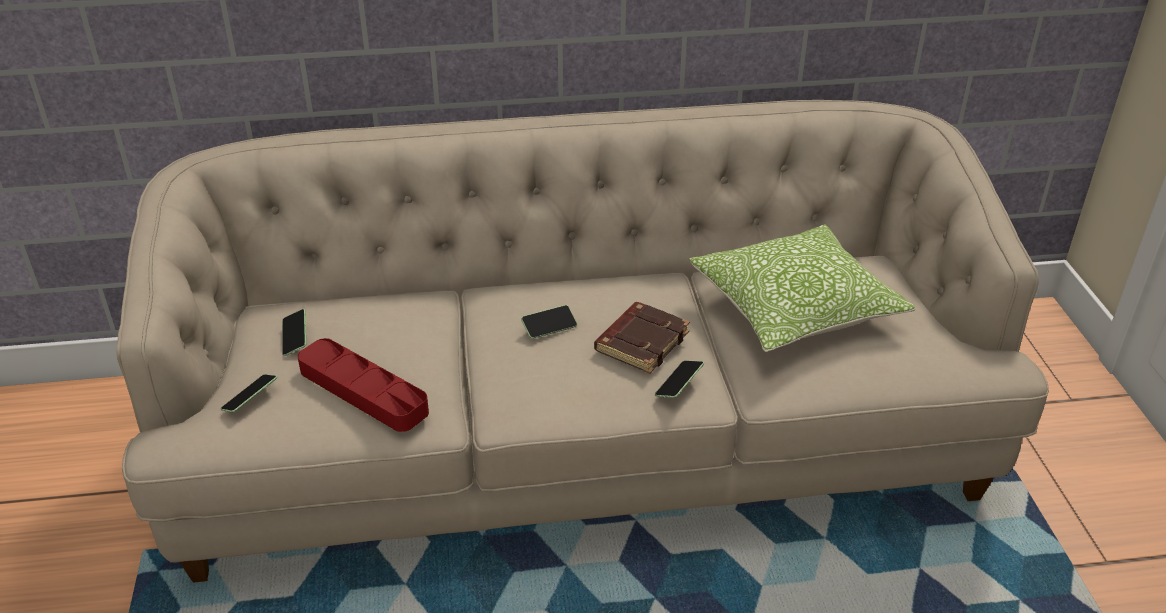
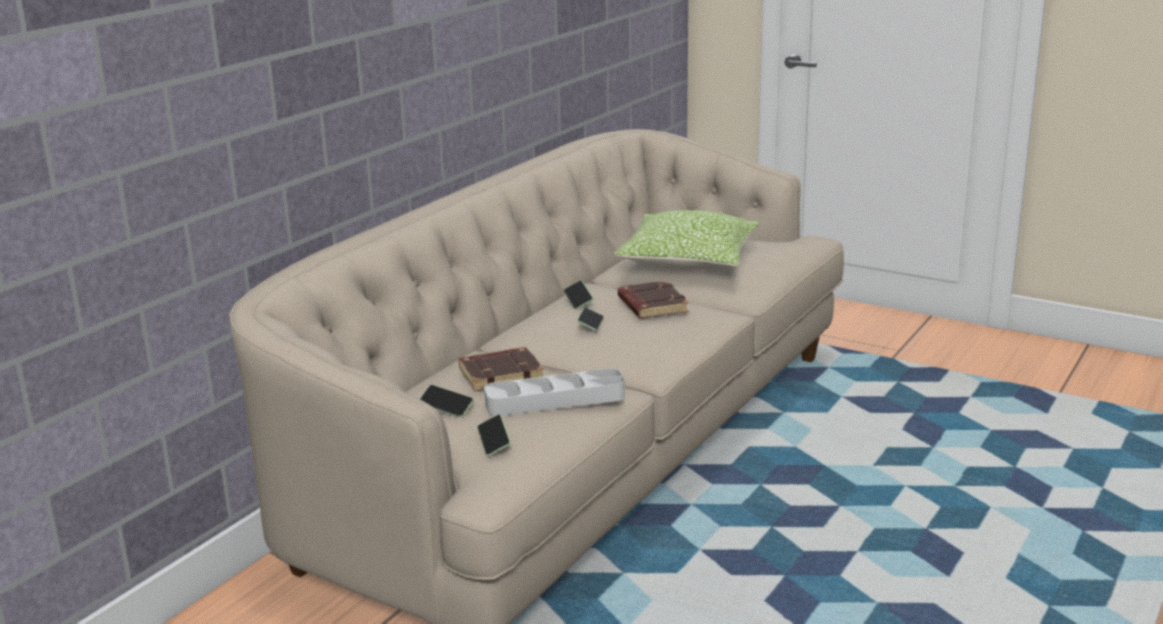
camera: 50 degrees left, 15 degrees down
red tray [297,338,429,432] -> grey tray [484,368,625,416]
phone [655,361,704,398] -> phone moved to [564,281,593,309]
none -> brown book [459,347,544,391]

